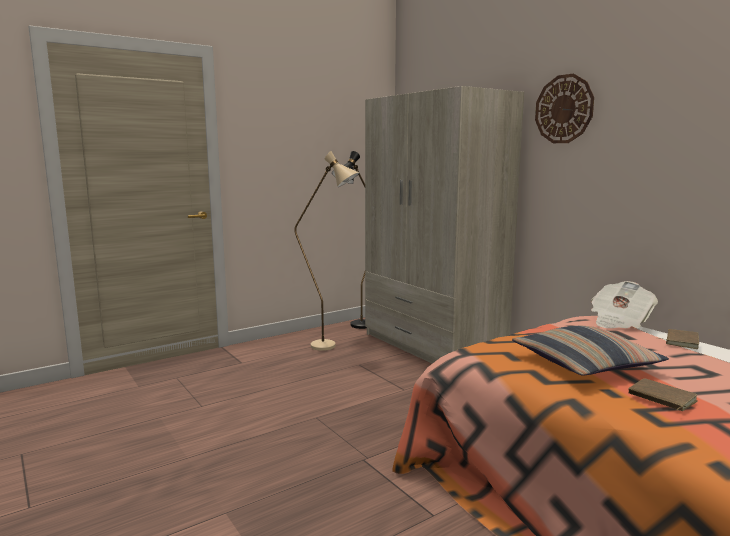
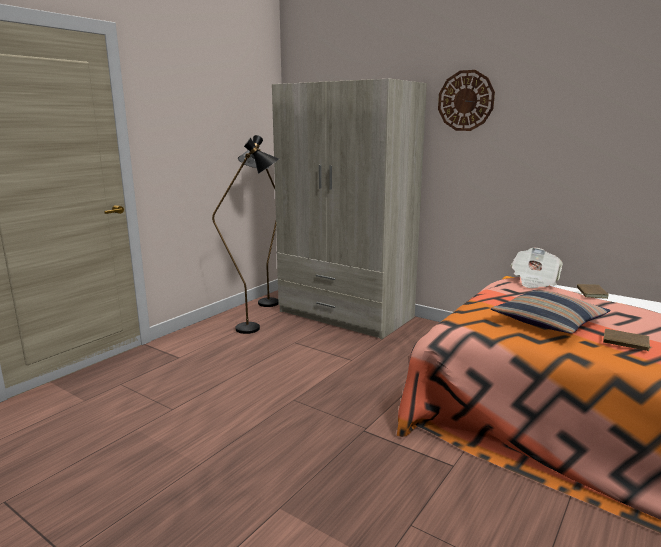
camera: 20 degrees left, 5 degrees up
beige floor lamp [294,151,359,351] -> black floor lamp [212,138,279,334]

